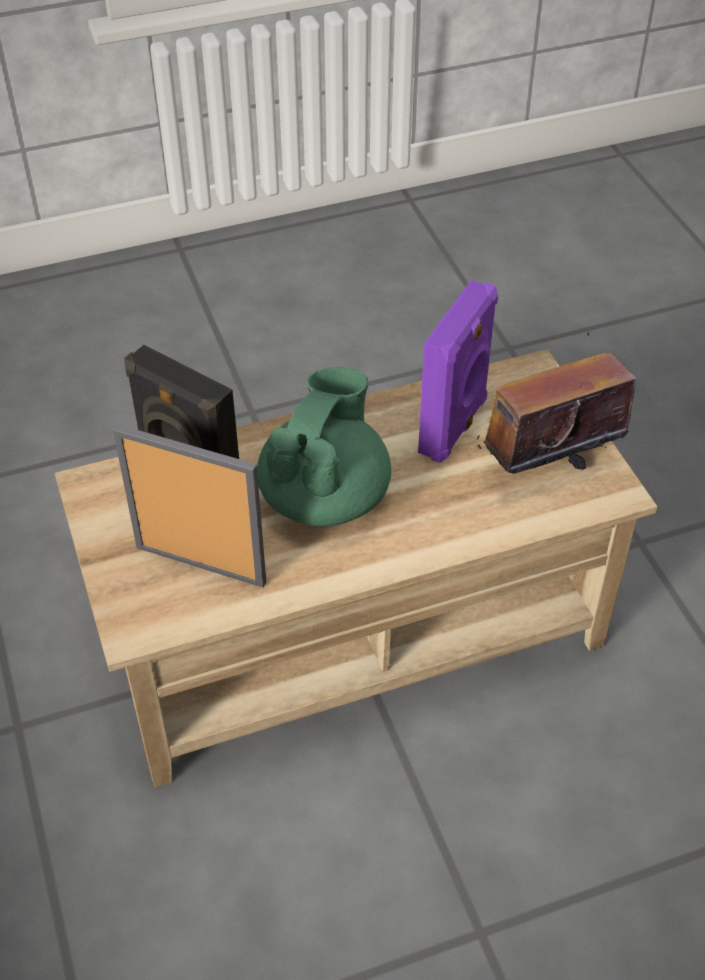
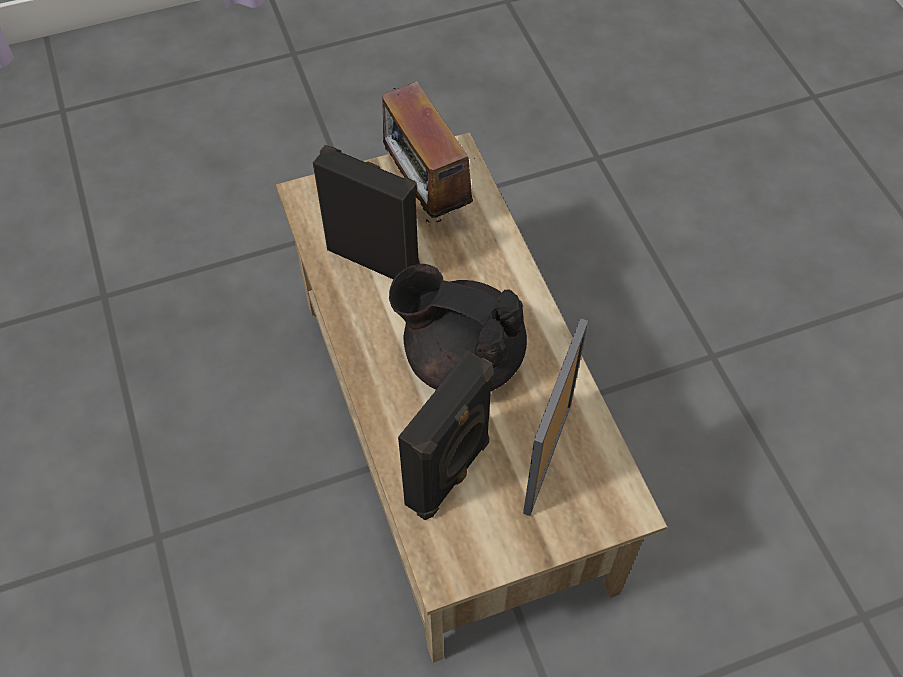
camera: 90 degrees left, 10 degrees up
green teapot [257,367,391,527] -> black teapot [389,264,527,391]
purple speaker [418,280,498,463] -> black speaker [313,145,420,280]

